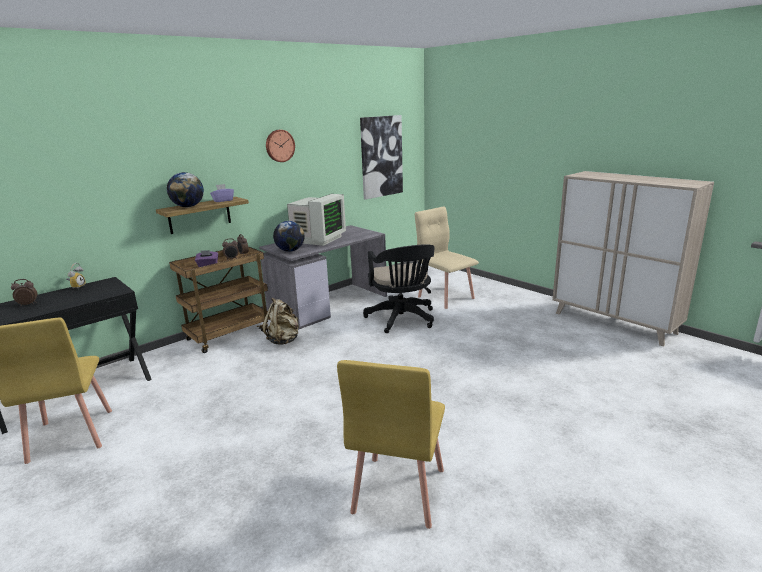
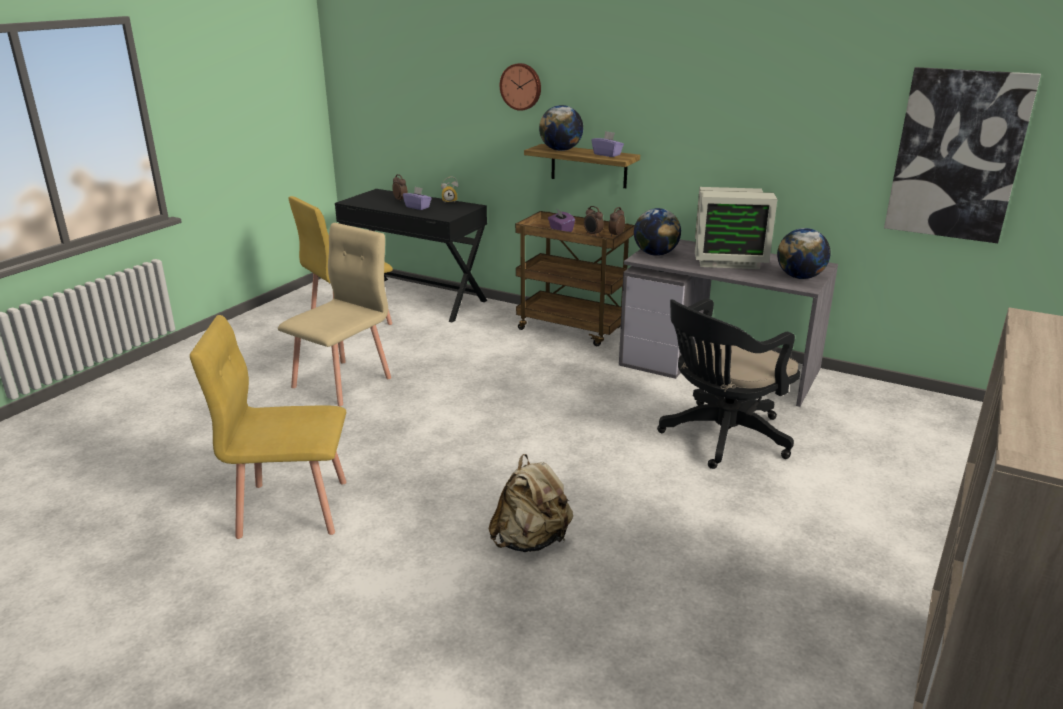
camera: 70 degrees right, 5 degrees up
beige backpack [262,297,299,345] -> beige backpack moved to [489,454,573,552]
wall clock [266,130,295,162] -> wall clock moved to [500,63,541,111]
beige chair [415,207,479,309] -> beige chair moved to [278,223,391,406]
none -> purple tissue box [403,187,432,210]
none -> globe [777,228,831,279]

